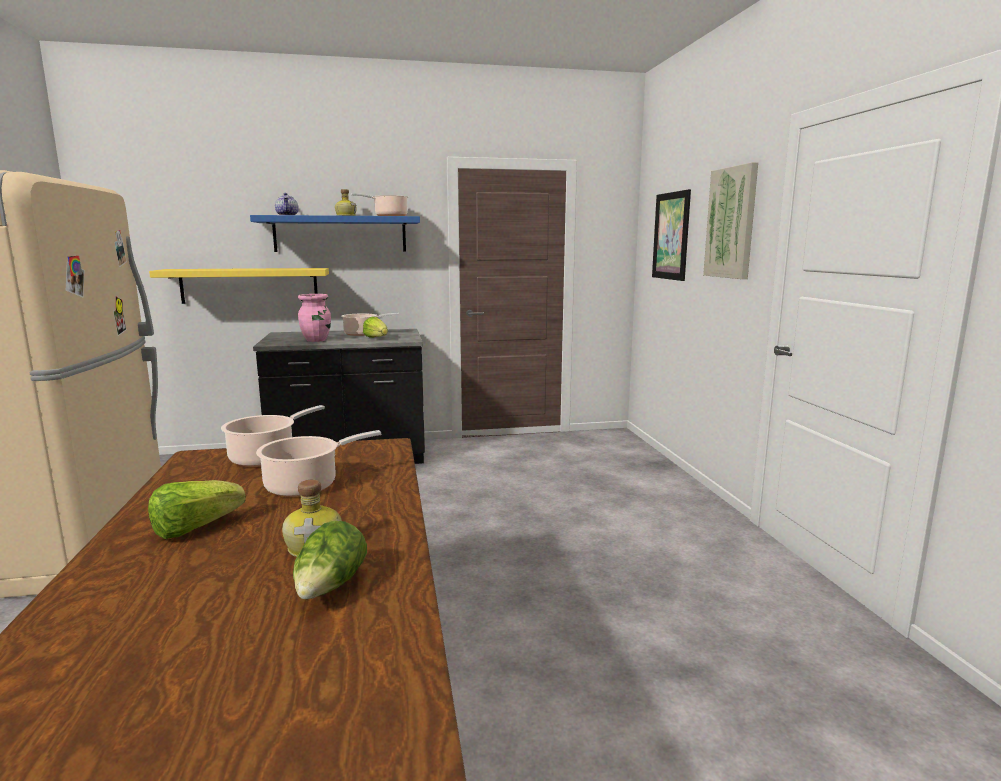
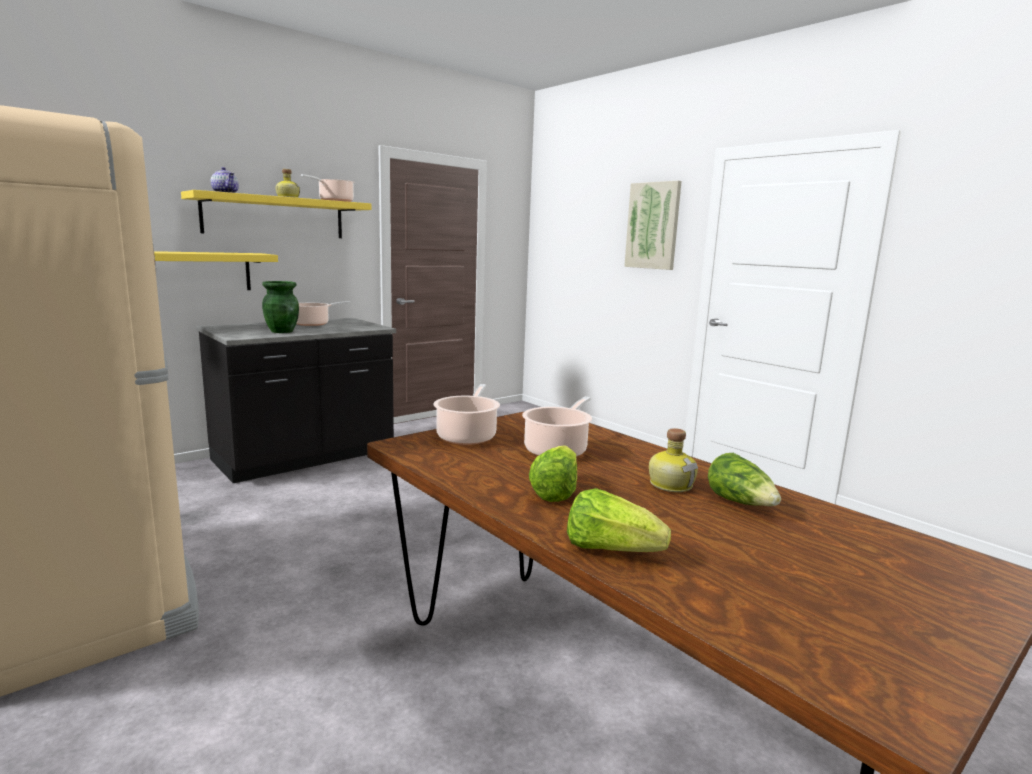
camera: 30 degrees left, 0 degrees up
blue shelf [250,215,420,252] -> yellow shelf [181,190,371,238]
pink vase [298,294,331,342] -> green vase [262,281,299,333]
lettuce [363,316,388,338] -> lettuce moved to [567,488,671,552]
picture [652,189,691,281] -> none

